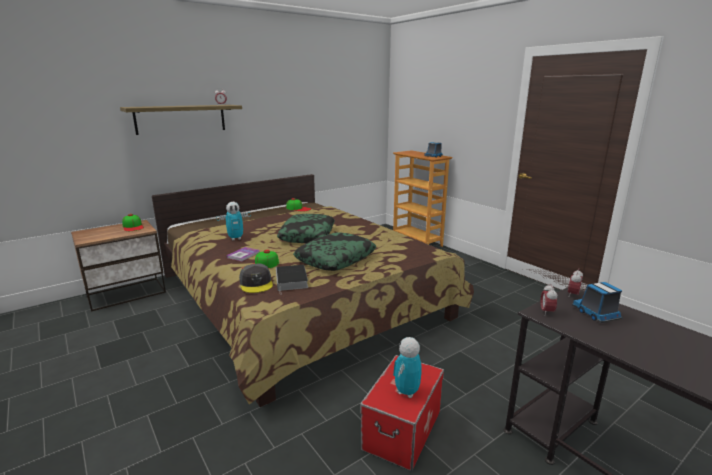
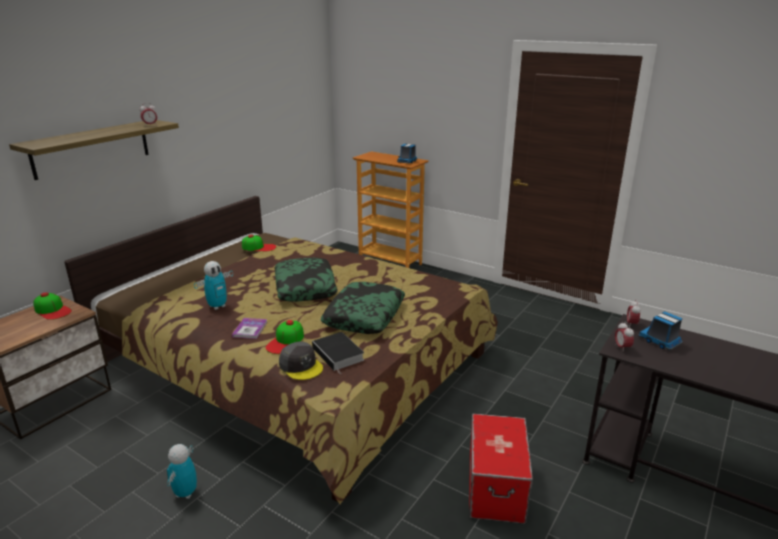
camera: 20 degrees left, 5 degrees up
toy robot [393,337,421,398] -> toy robot moved to [167,444,197,499]

